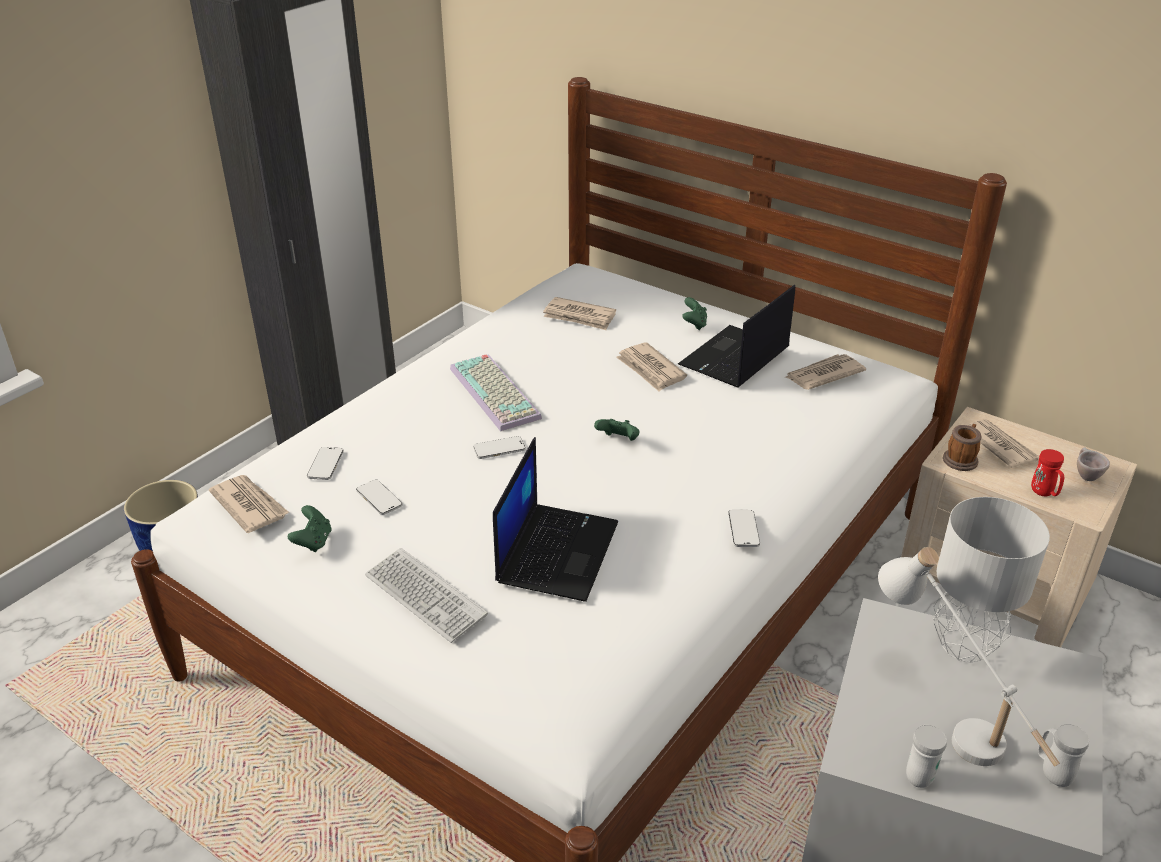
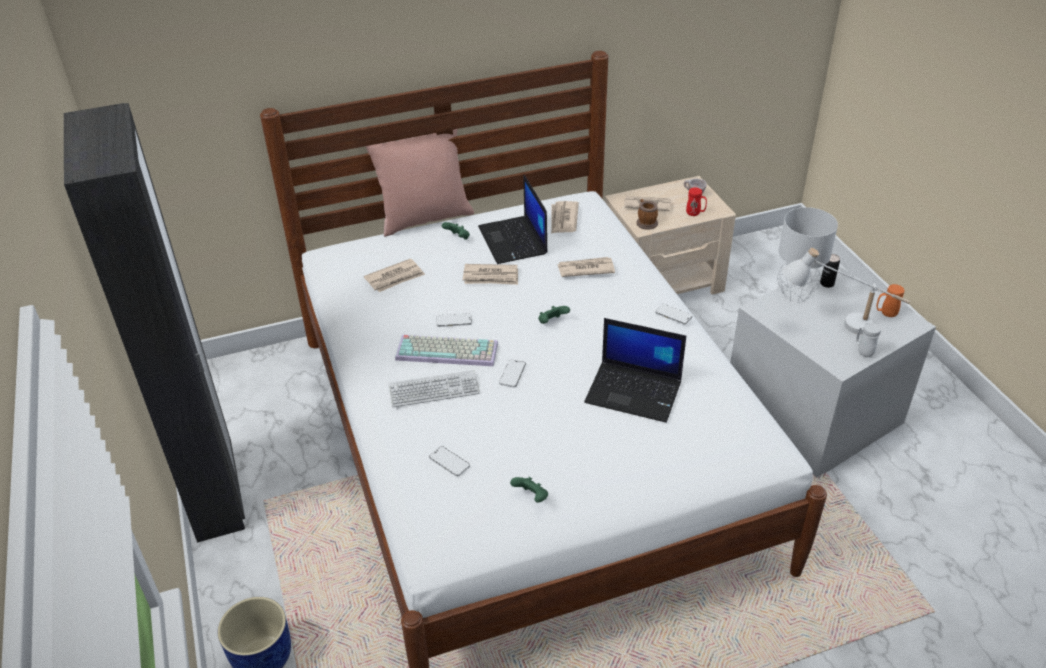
camera: 55 degrees left, 5 degrees up
newspaper [209,475,289,533] -> newspaper moved to [558,257,615,277]
phone [356,480,402,515] -> phone moved to [437,313,472,327]
keyboard [365,548,488,643] -> keyboard moved to [388,370,480,407]
laptop [493,437,618,602] -> laptop turned 150 degrees clockwise [584,318,686,423]
white mug [1038,724,1089,787] -> orange mug [876,284,904,317]
none -> pink pillow [365,129,474,237]
none -> can [820,254,840,288]

